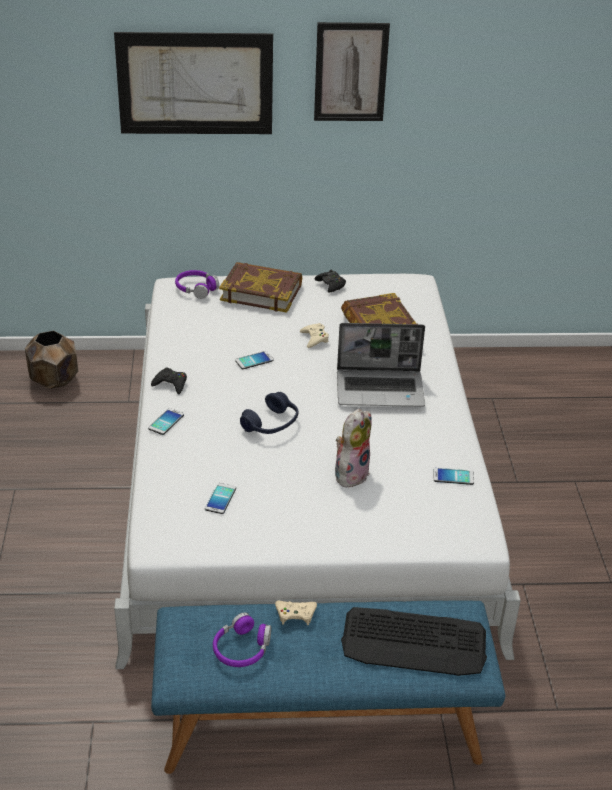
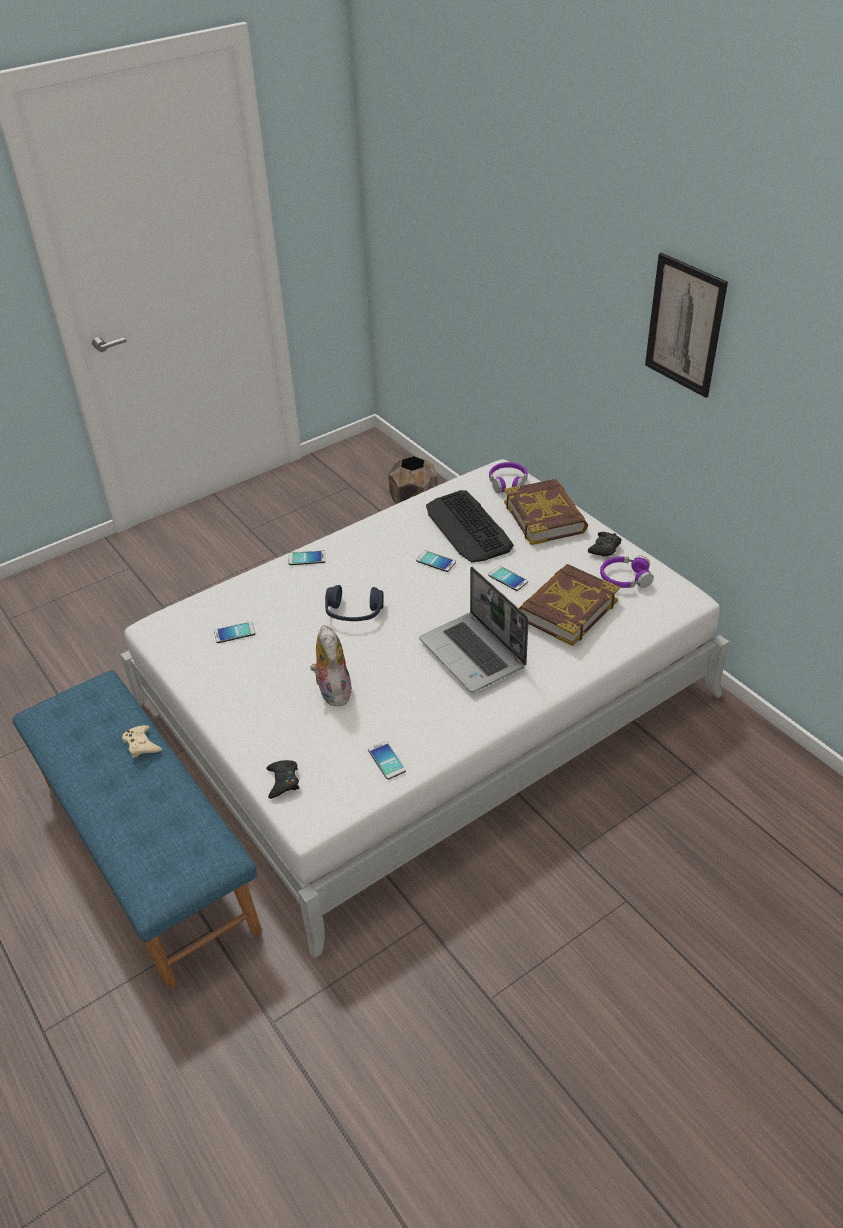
camera: 60 degrees right, 5 degrees up
picture [114,32,273,134] -> none
black game controller [151,367,187,394] -> black game controller moved to [266,760,299,799]
purple headphones [213,613,271,667] -> purple headphones moved to [600,556,654,588]
beige game controller [300,323,329,348] -> phone [488,566,528,591]
plush toy [335,409,372,490] -> plush toy turned 105 degrees counterclockwise [310,625,352,706]
keyboard [341,607,487,676] -> keyboard moved to [426,490,514,562]

